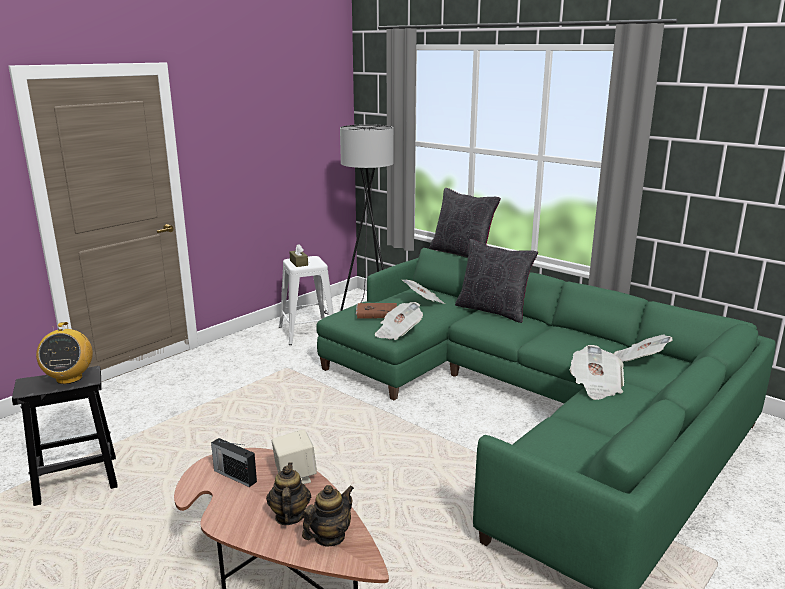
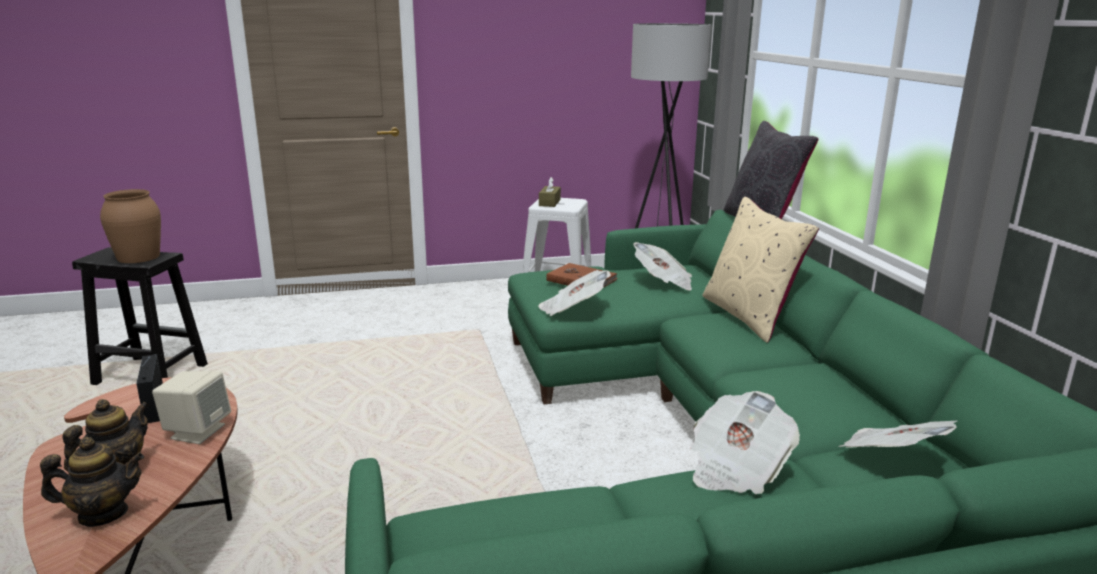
camera: 35 degrees right, 0 degrees up
radio [36,322,93,384] -> brown vase [100,189,161,263]
black pillow [455,239,538,323] -> beige pillow [702,197,819,343]

